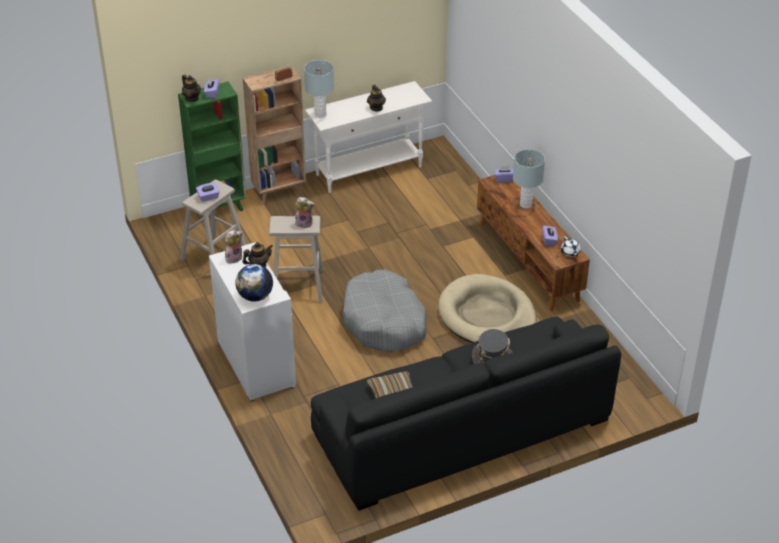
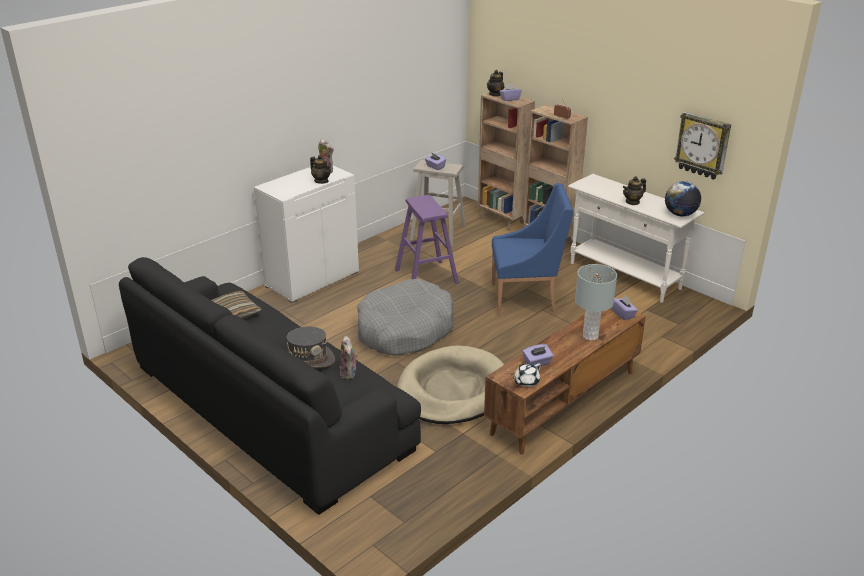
camera: 70 degrees right, 10 degrees down
green bookcase [178,82,246,222] -> brown bookcase [478,93,535,231]
globe [236,264,273,302] -> globe moved to [665,181,701,216]
beige stool [269,216,324,303] -> purple stool [395,195,459,284]
plush toy [295,197,315,228] -> plush toy moved to [340,336,358,379]
grey table lamp [304,60,334,118] -> none
none -> blue armchair [492,183,573,315]
none -> wall clock [674,112,731,180]

